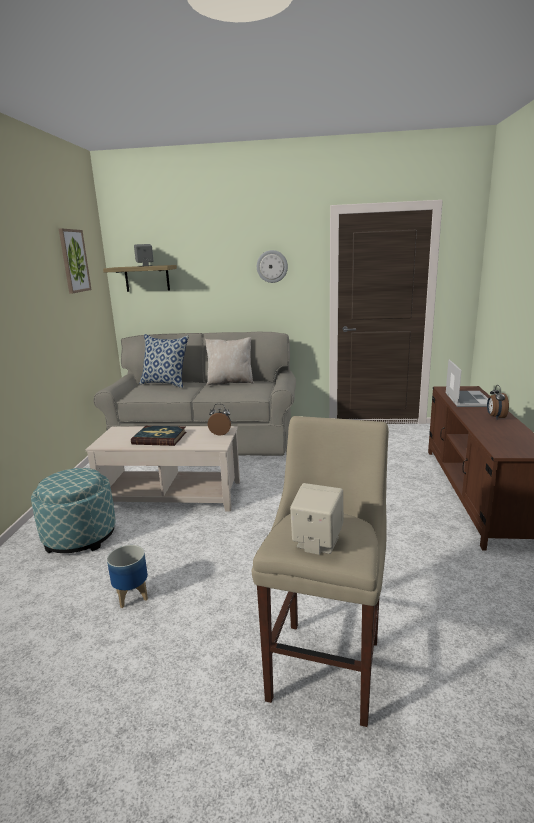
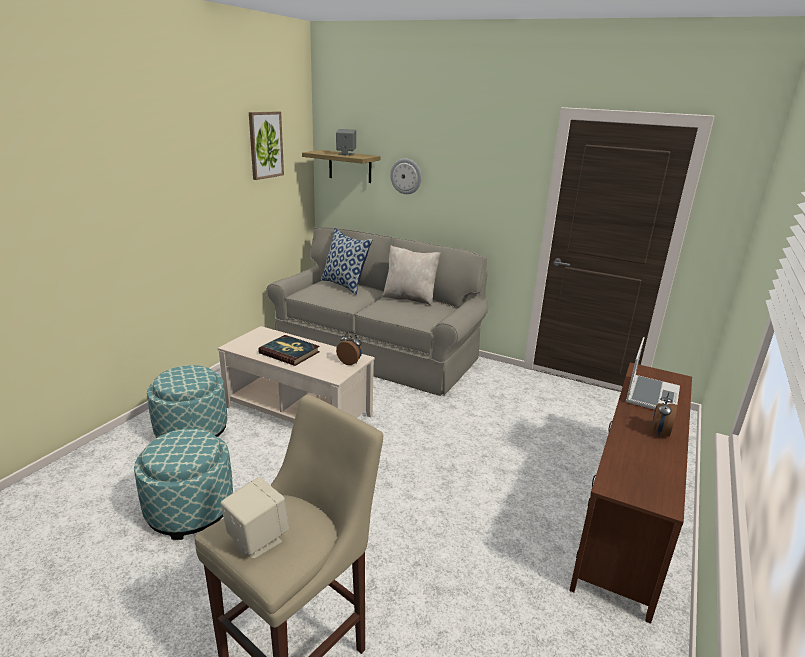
camera: 20 degrees right, 5 degrees up
planter [107,545,148,608] -> ottoman [134,429,233,540]
wall clock [257,250,288,283] -> wall clock moved to [390,158,422,194]

